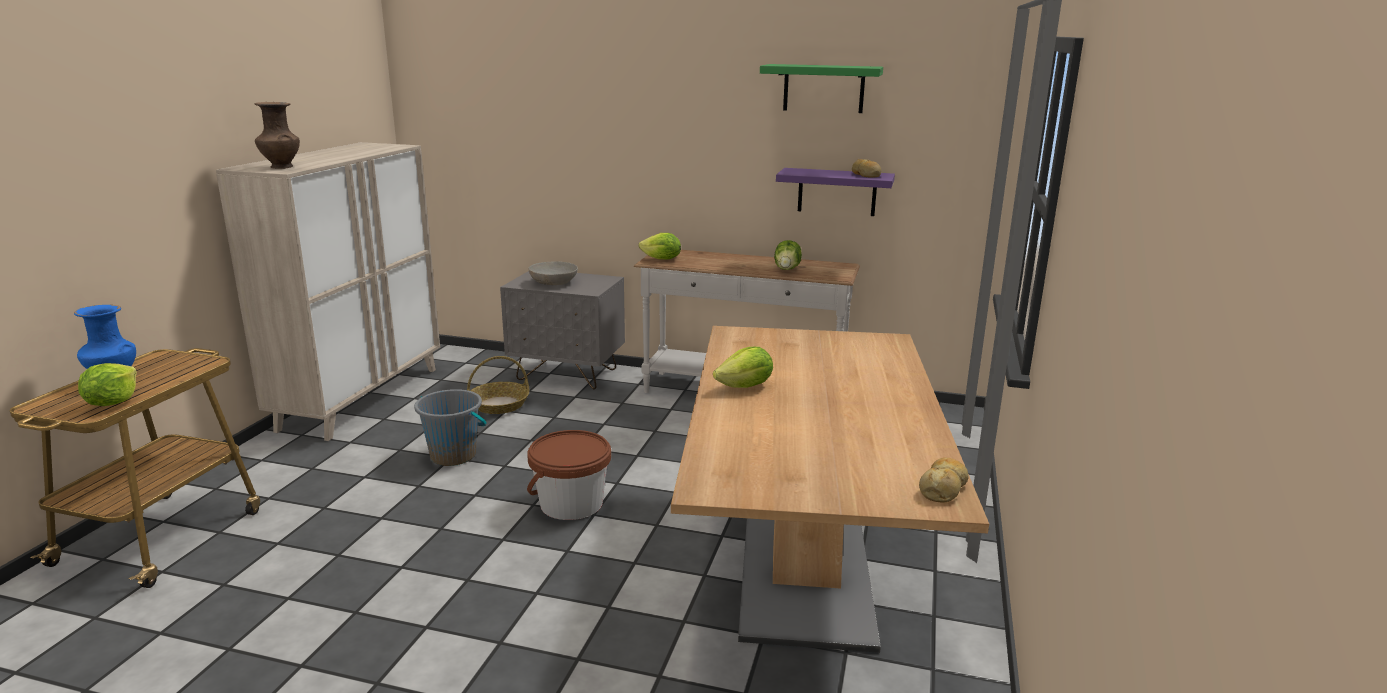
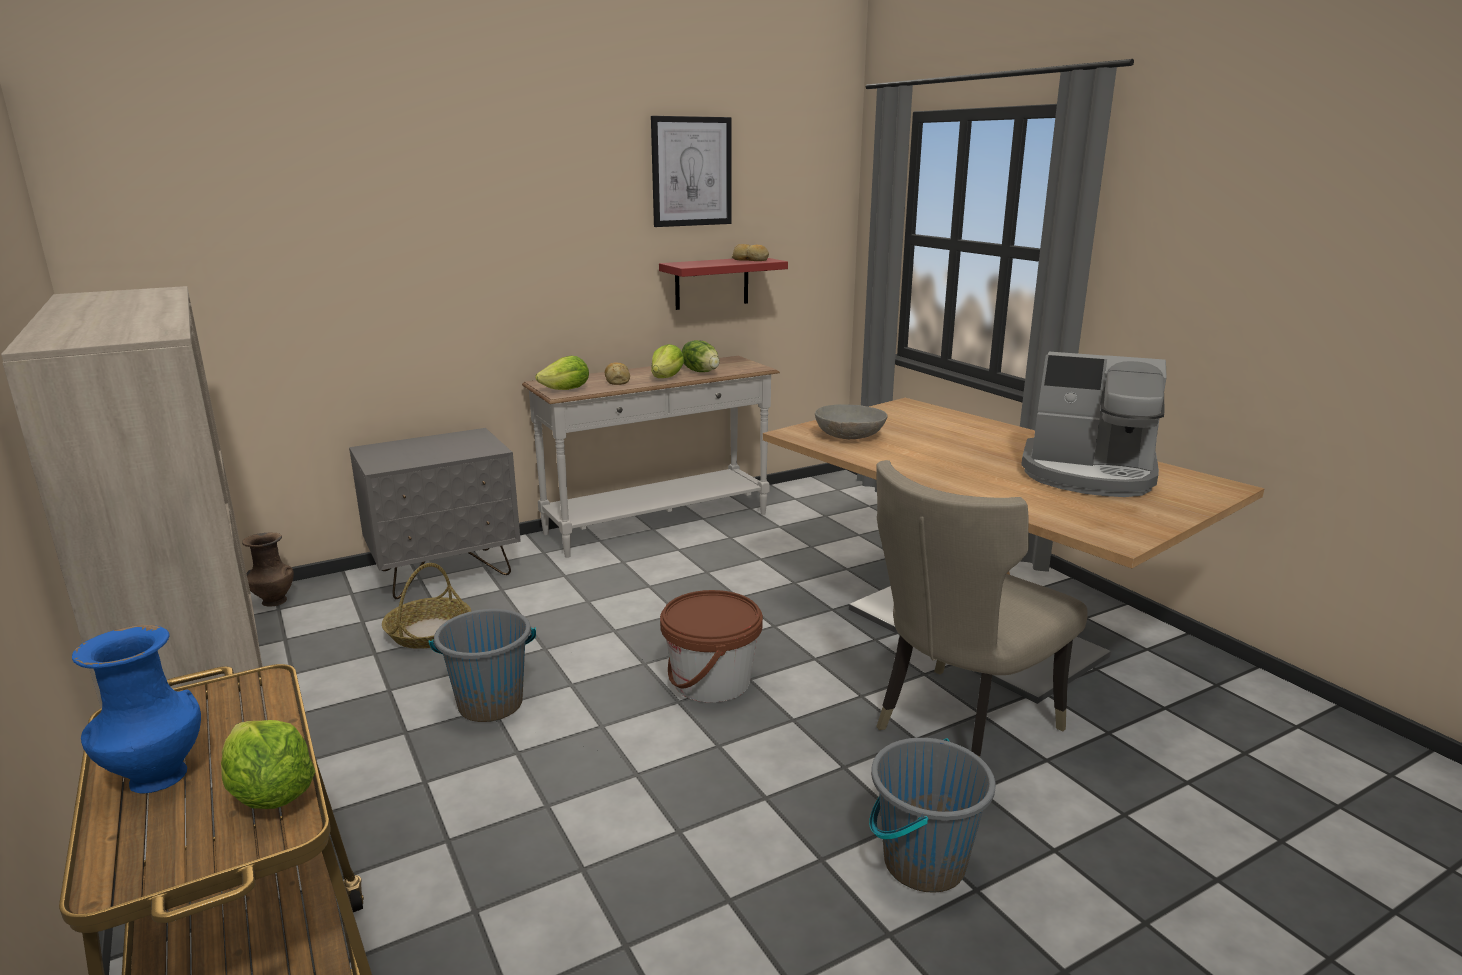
camera: 45 degrees left, 0 degrees up
brown vase [255,102,300,169] -> brown vase moved to [242,533,294,606]
grey bowl [528,261,578,285] -> grey bowl moved to [815,404,887,439]
lettuce [713,347,773,388] -> lettuce moved to [651,344,684,378]
green shelf [760,64,883,113] -> picture [651,116,731,227]
purple shelf [776,168,895,216] -> red shelf [659,258,788,310]
bread [919,457,968,503] -> bread moved to [605,363,630,385]
none -> grey bucket [869,738,996,893]
none -> beige chair [876,460,1088,757]
none -> coffee machine [1021,352,1167,497]

